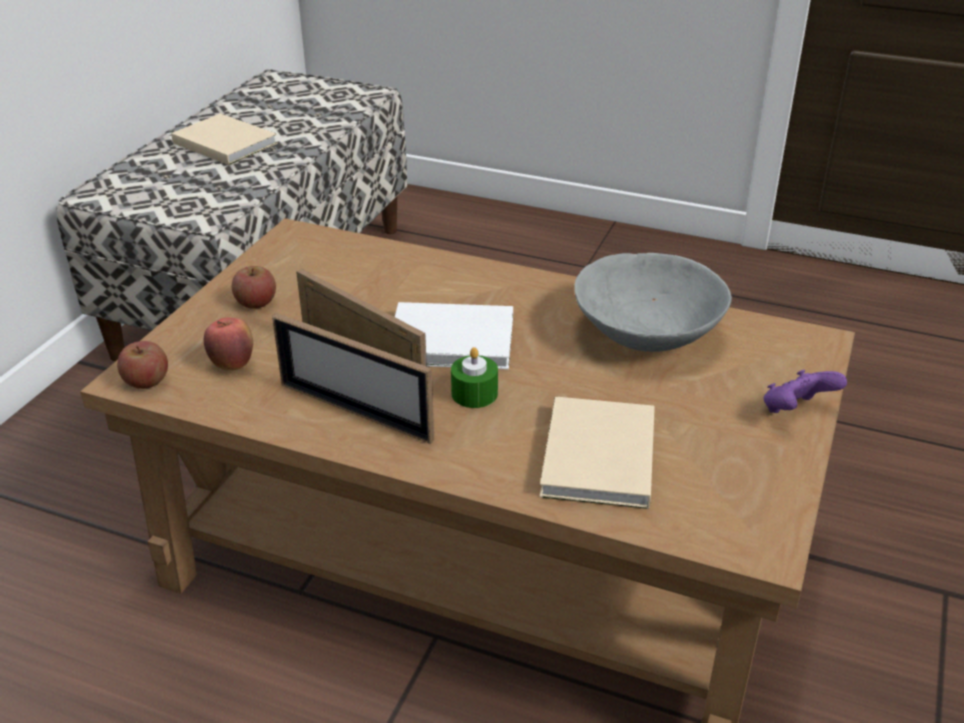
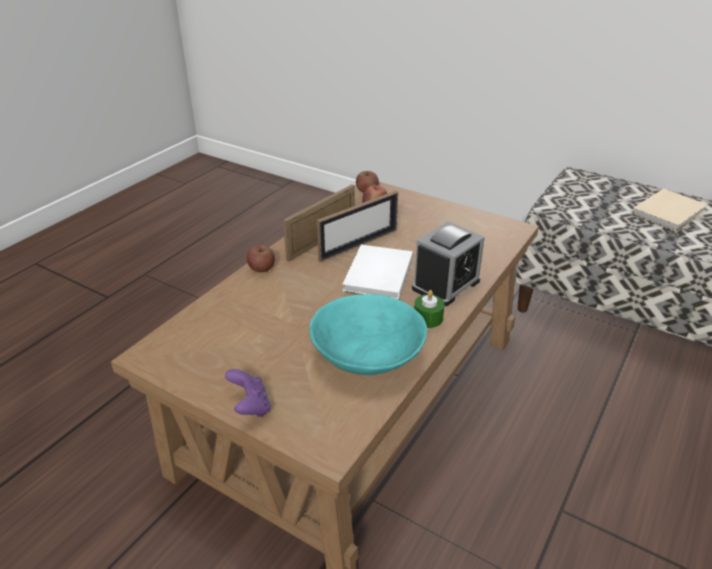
camera: 100 degrees right, 0 degrees up
apple [232,266,276,309] -> apple moved to [247,245,275,272]
green candle [451,347,498,408] -> green candle moved to [414,290,444,328]
beige book [540,396,655,509] -> none
grey bowl [574,253,732,352] -> turquoise bowl [309,294,427,375]
none -> alarm clock [412,221,485,306]

